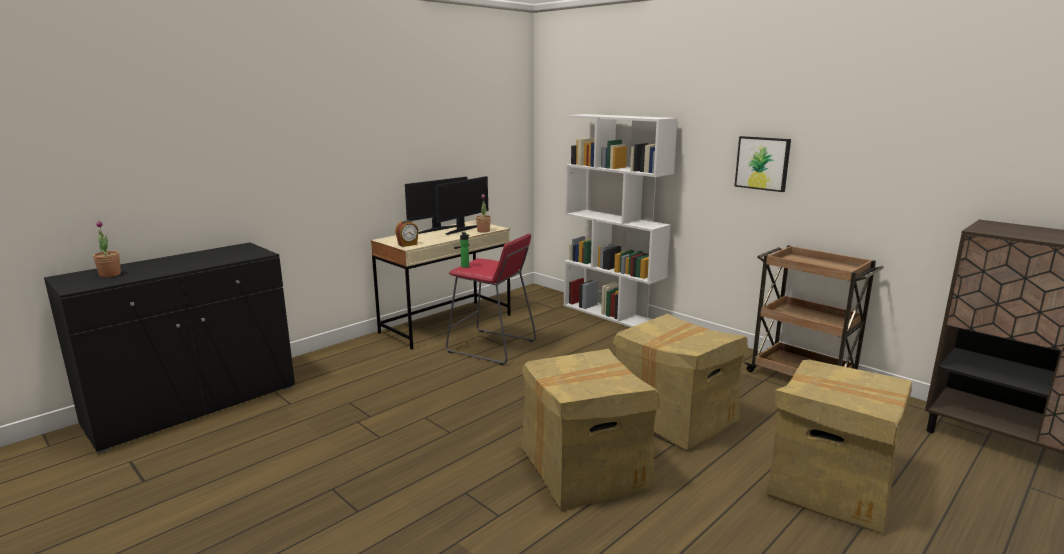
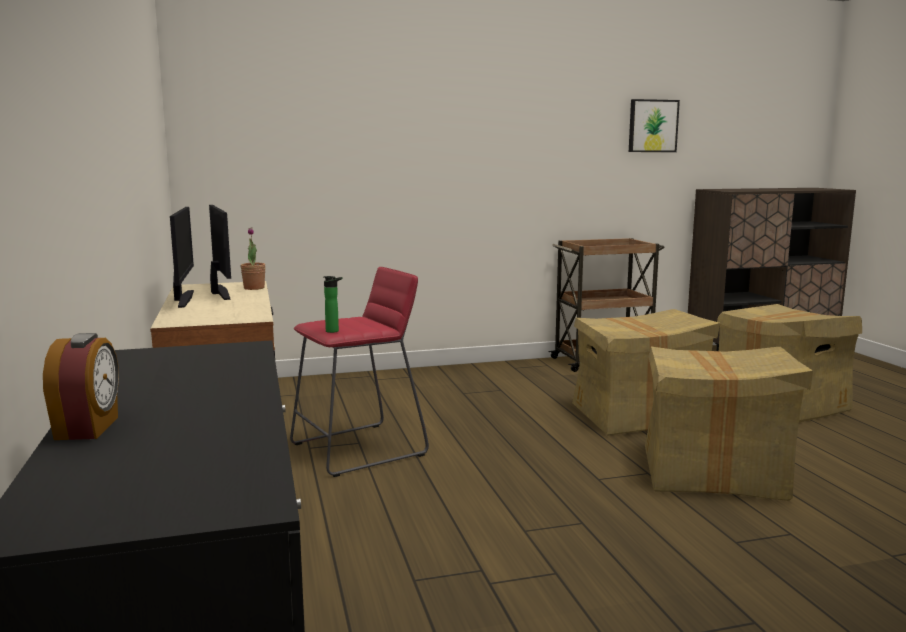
camera: 60 degrees left, 5 degrees down
potted plant [93,220,121,277] -> none
alarm clock [395,220,419,247] -> alarm clock moved to [43,333,119,440]
white bookcase [564,114,678,327] -> none
picture [734,136,791,192] -> picture moved to [629,99,680,152]

